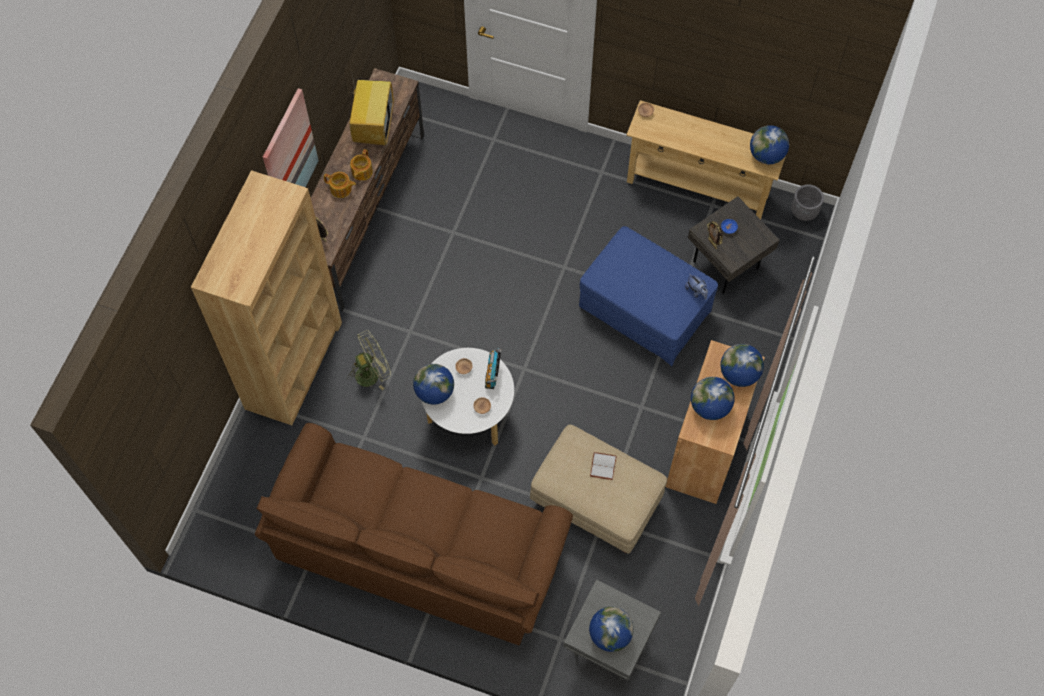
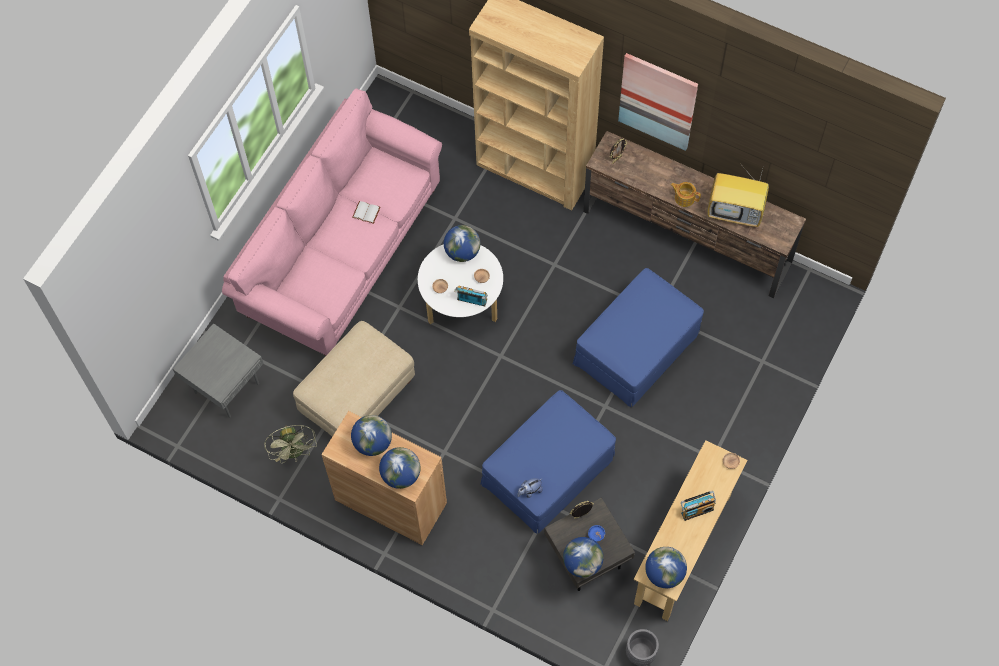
camera: 100 degrees right, 0 degrees up
brown sofa [255,423,573,646] -> pink sofa [222,88,442,356]
teapot [324,172,356,198] -> none
green fan [347,330,391,390] -> green fan moved to [264,425,317,463]
globe [589,607,634,652] -> globe moved to [563,537,603,578]
white book [590,452,616,480] -> white book moved to [352,201,380,224]
none -> blue ottoman [573,268,704,407]
none -> radio [681,491,716,521]

